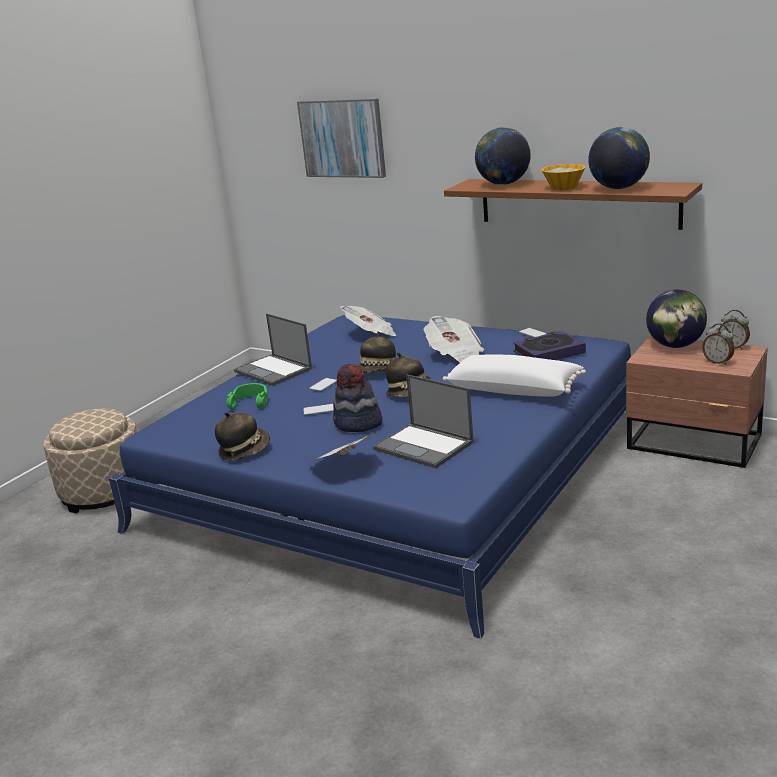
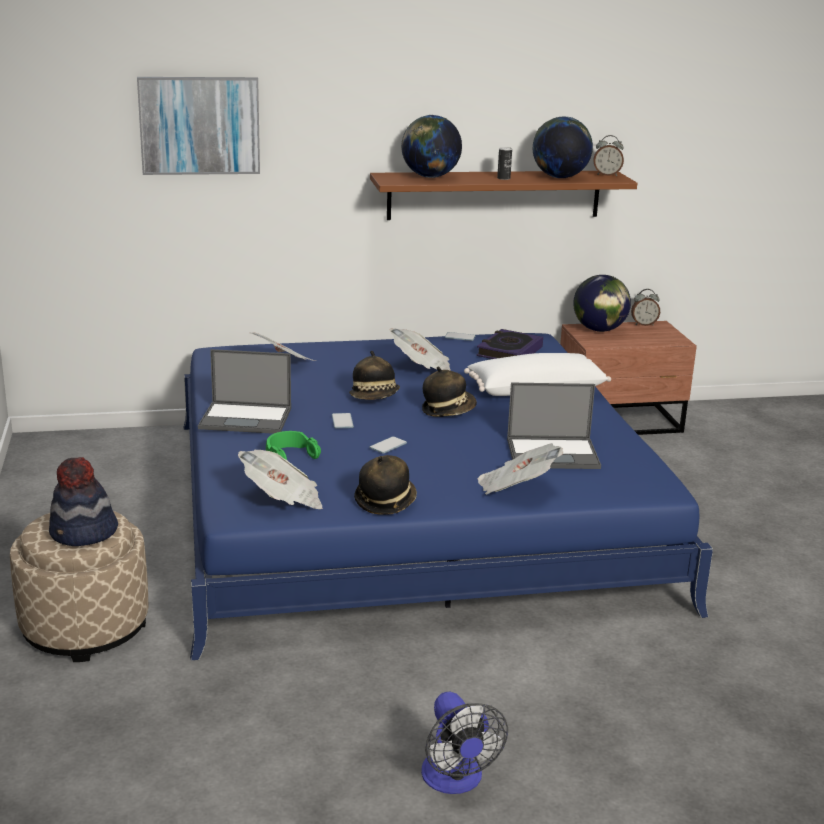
camera: 45 degrees left, 0 degrees up
hat [333,364,382,432] -> hat moved to [49,457,118,546]
bowl [541,164,586,190] -> can [497,147,512,180]
alarm clock [702,323,735,365] -> alarm clock moved to [593,135,624,176]
none -> newspaper [238,450,323,509]
none -> fan [421,692,508,794]

